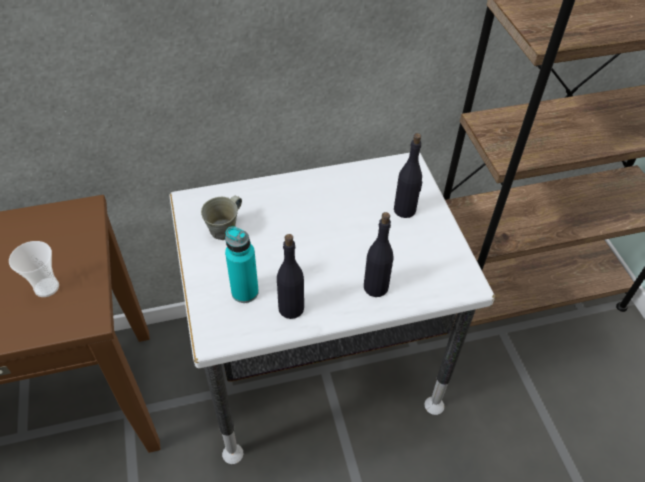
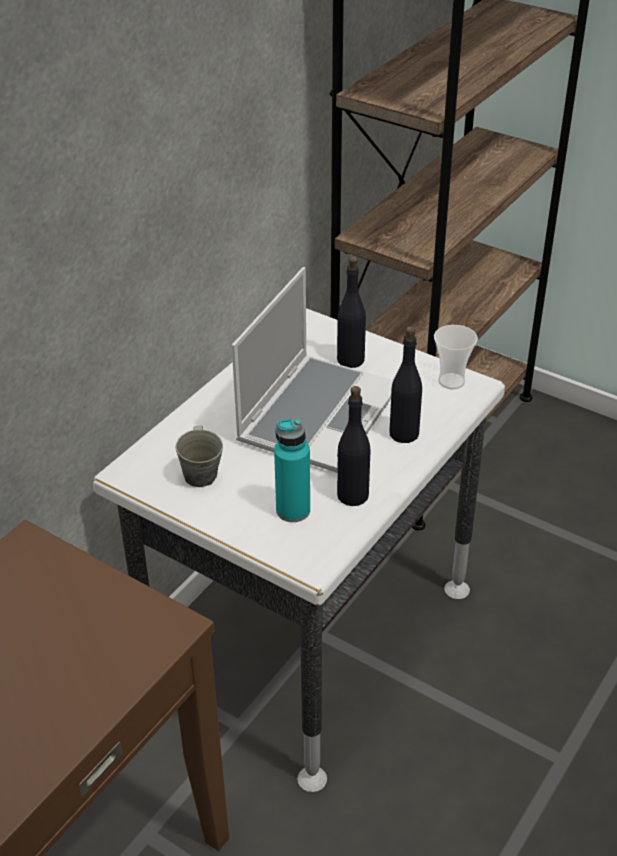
camera: 40 degrees left, 10 degrees down
cup [9,241,59,297] -> cup moved to [434,325,478,389]
none -> laptop [232,267,393,473]

